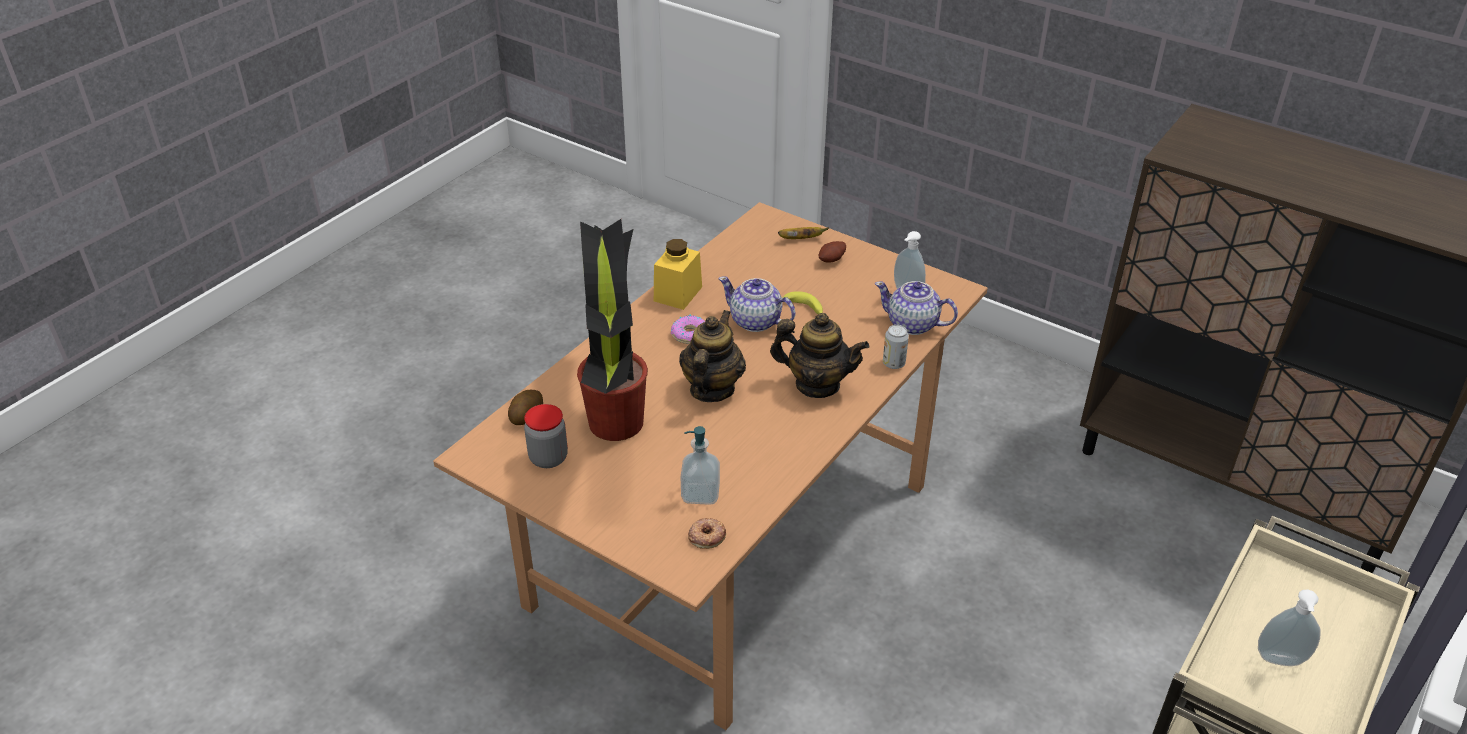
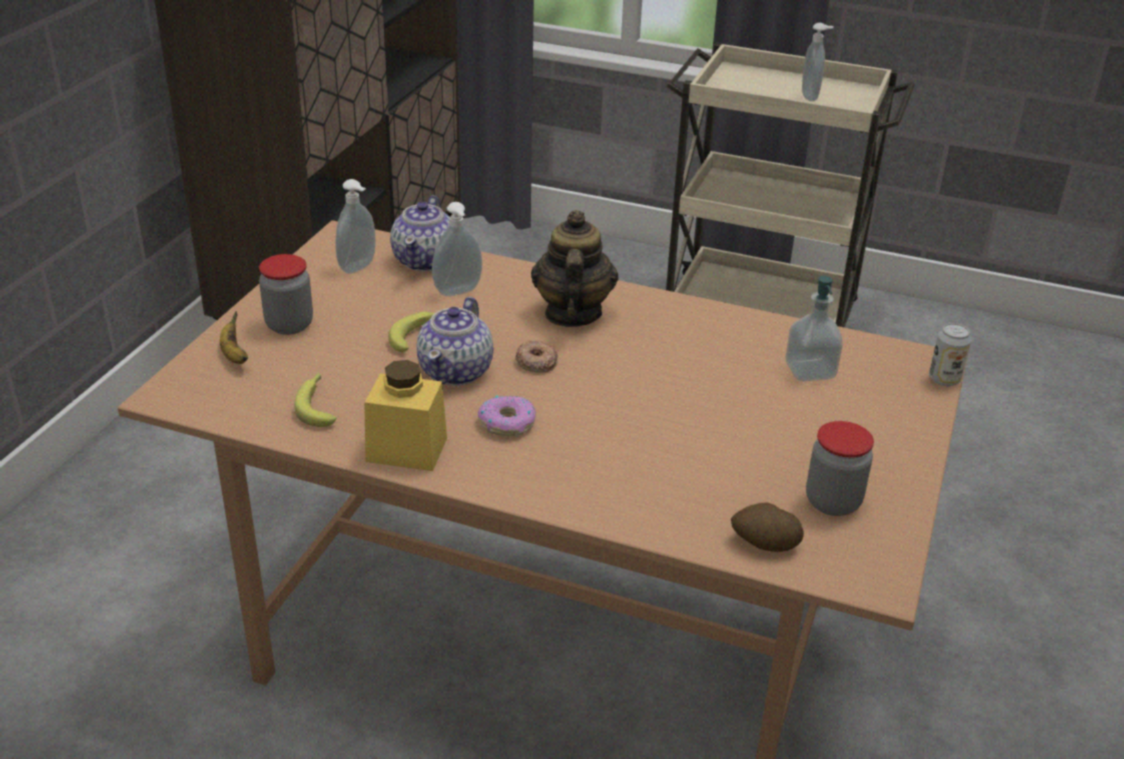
camera: 105 degrees left, 5 degrees down
potted plant [577,219,648,441] -> none
teapot [679,310,746,402] -> none
donut [688,518,726,549] -> donut moved to [515,340,558,373]
potato [819,241,846,263] -> jar [259,254,313,335]
can [883,325,909,369] -> can moved to [929,323,971,386]
none -> banana [294,373,337,427]
none -> soap dispenser [432,202,482,296]

